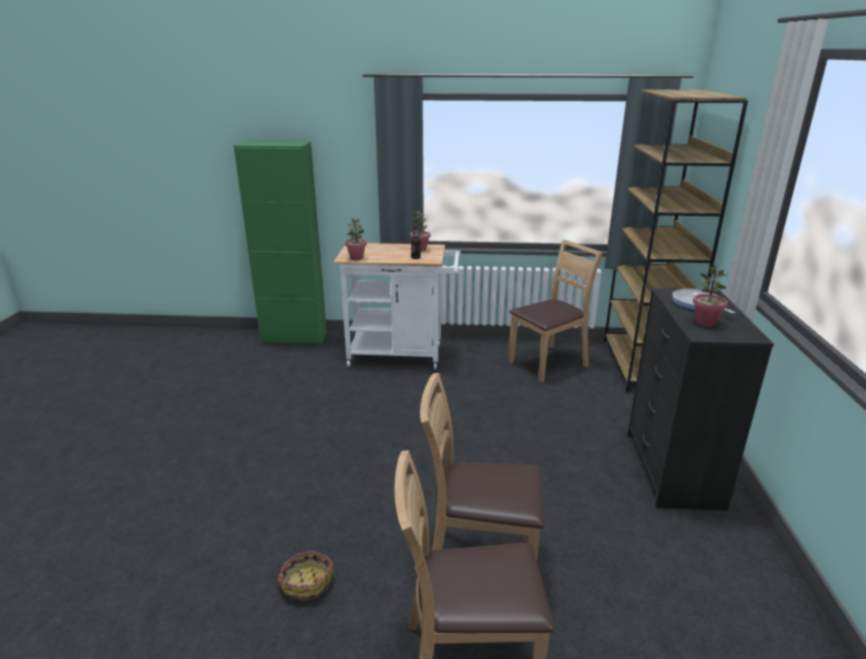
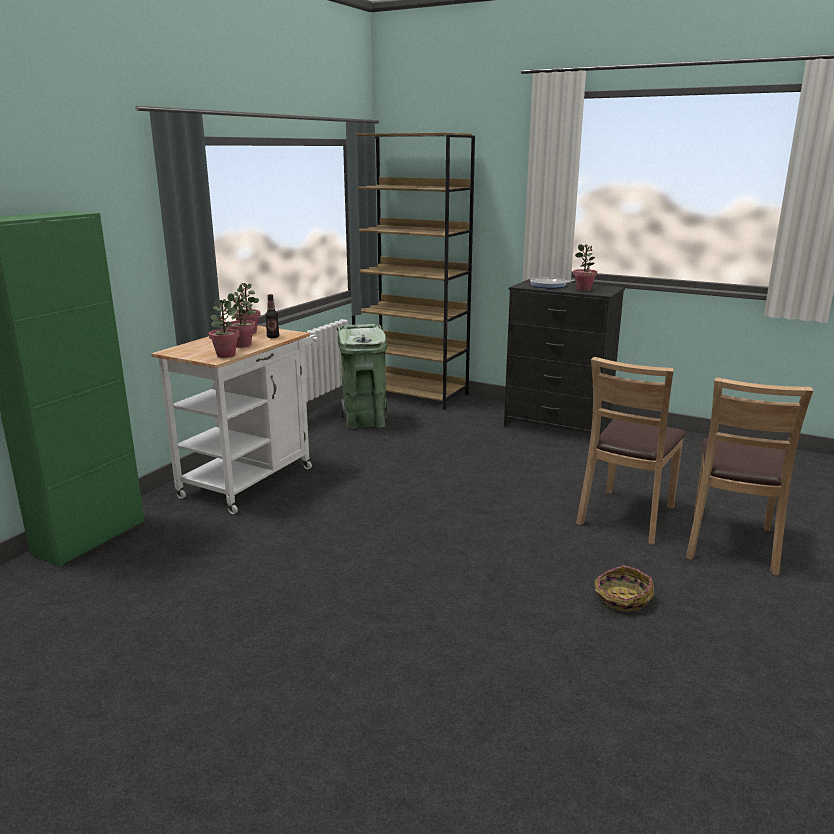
camera: 65 degrees left, 5 degrees down
brown chair [508,239,603,382] -> green trash can [337,324,388,429]
none -> potted plant [227,292,255,348]

